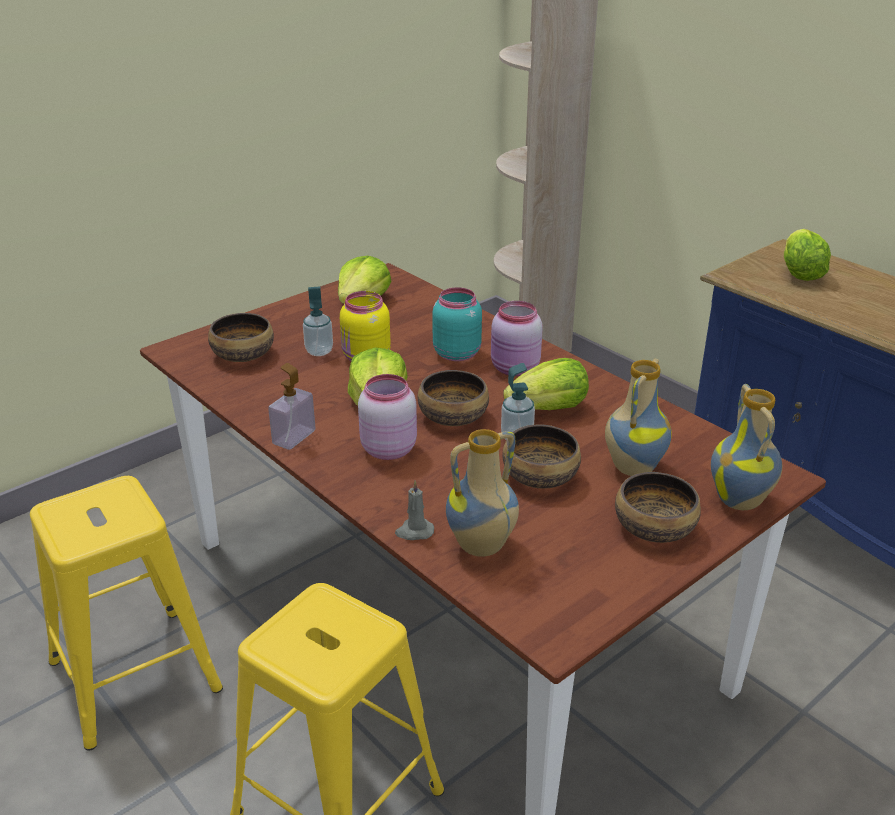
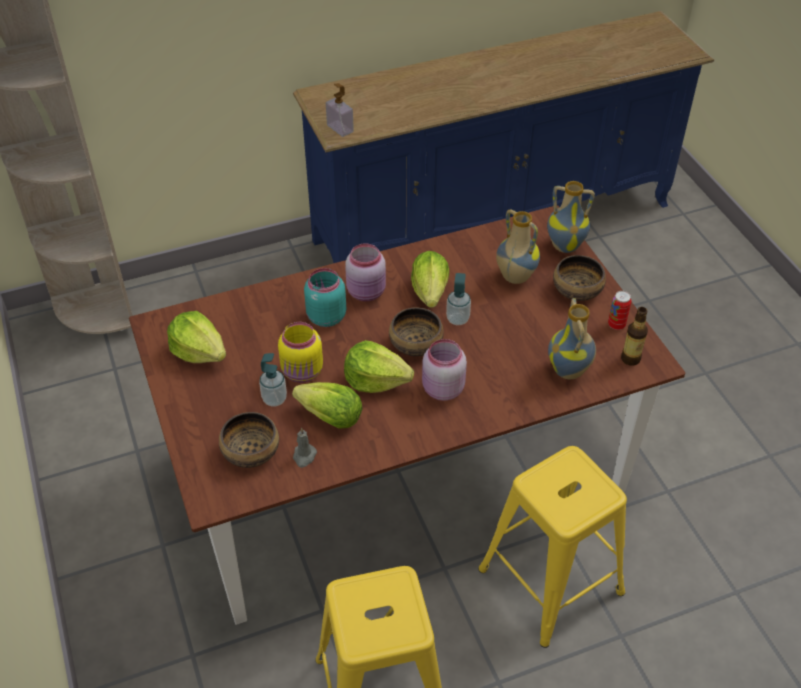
camera: 70 degrees left, 15 degrees up
soap dispenser [268,363,315,450] -> soap dispenser moved to [326,83,354,137]
grey candle [395,481,434,540] -> grey candle moved to [293,427,317,468]
bowl [502,425,581,488] -> none
lettuce [784,229,831,281] -> lettuce moved to [292,382,362,429]
none -> can [608,291,631,330]
none -> bottle [621,307,648,366]

